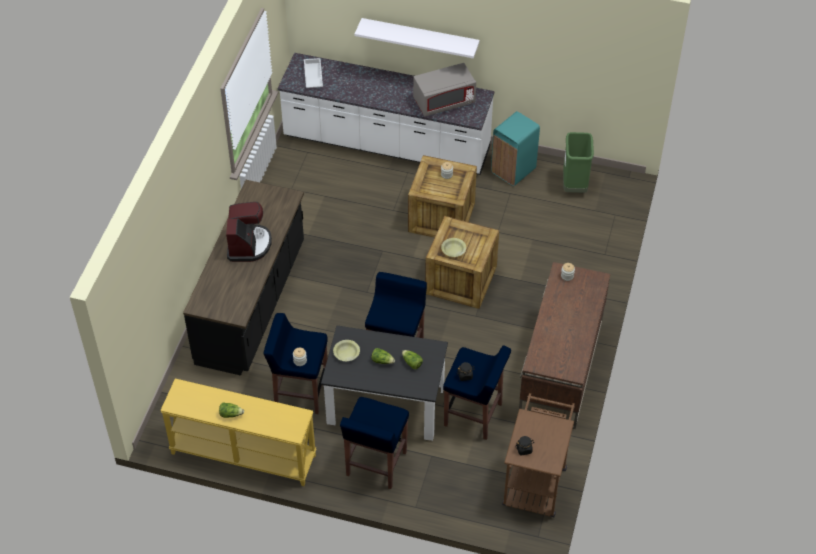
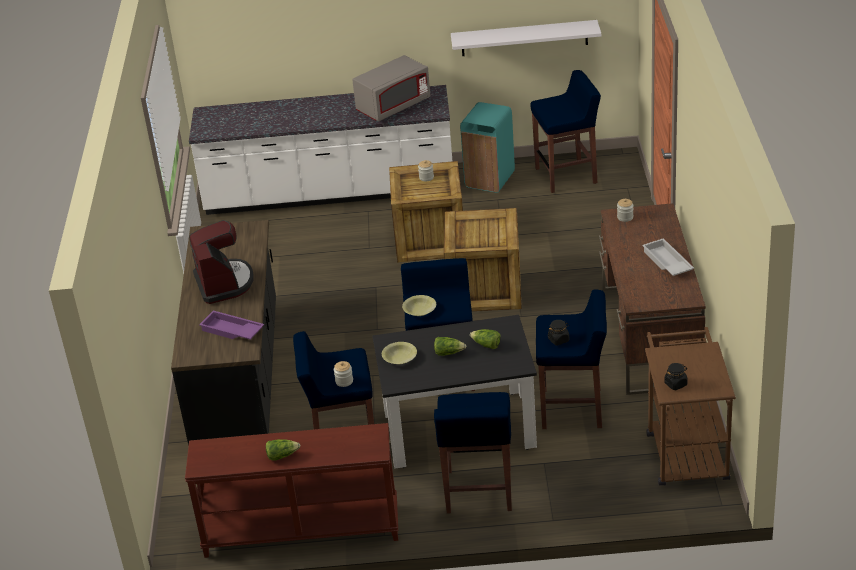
camera: 15 degrees left, 15 degrees down
yellow console table [160,378,316,486] -> brown console table [185,423,398,558]
white tray [304,58,323,88] -> white tray moved to [642,238,694,276]
white shelf [355,18,480,58] -> white shelf moved to [451,20,601,56]
yellow bowl [441,238,466,257] -> yellow bowl moved to [402,295,436,316]
green trash can [563,132,594,193] -> blue stool [530,70,601,193]
none -> purple tray [199,310,264,340]

